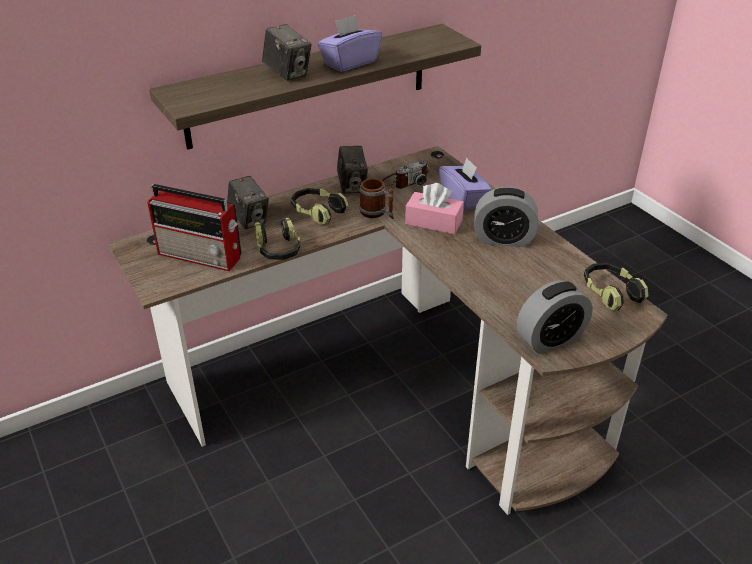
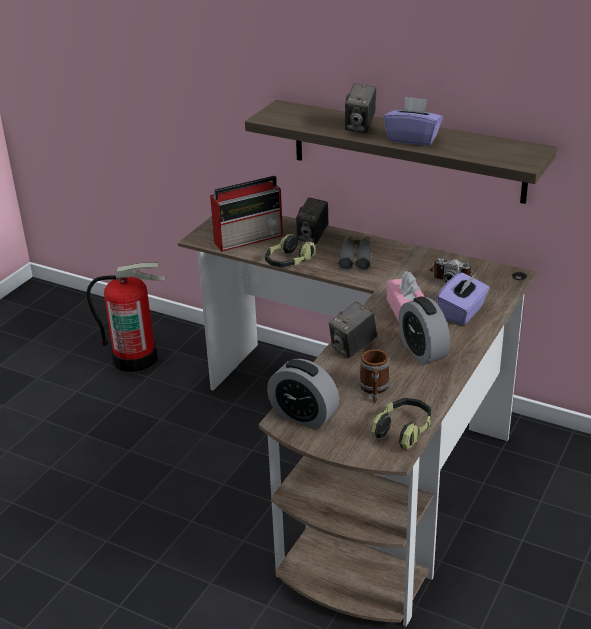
camera: 60 degrees right, 5 degrees down
radio [147,184,241,271] -> radio turned 105 degrees counterclockwise [210,176,283,251]
headphones [291,188,348,225] -> grey binoculars [338,236,371,271]
camera [337,146,368,194] -> camera moved to [329,301,377,358]
mug [359,178,394,219] -> mug moved to [359,349,390,403]
none -> fire extinguisher [86,262,166,372]

